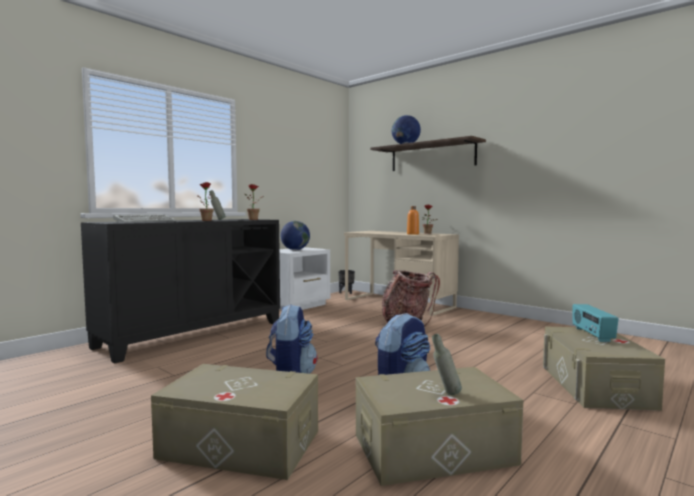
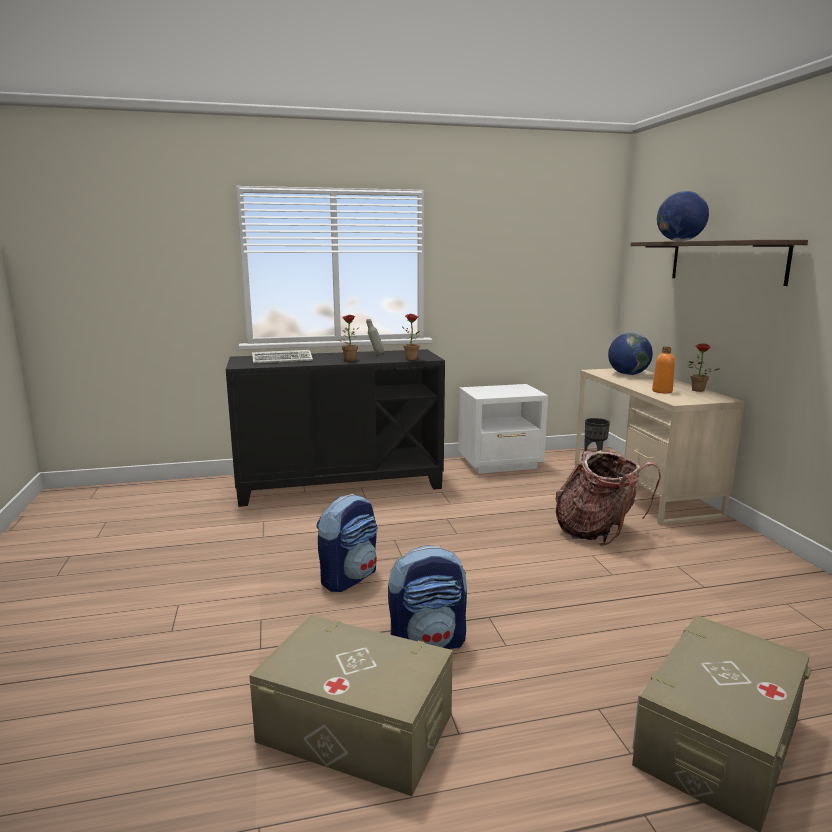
camera: 35 degrees right, 10 degrees up
beige storage box [151,364,318,480] -> none
globe [281,221,310,250] -> globe moved to [608,333,653,375]
grey bottle [432,334,462,395] -> none
radio [573,304,619,342] -> none

